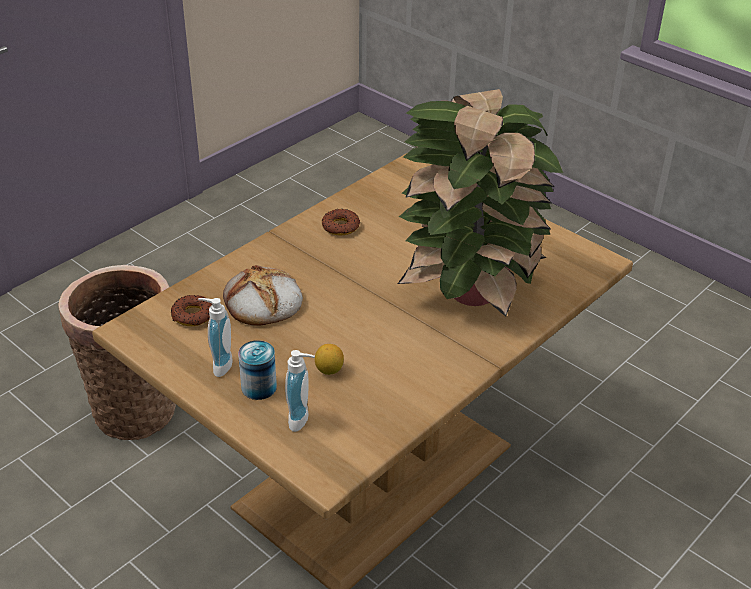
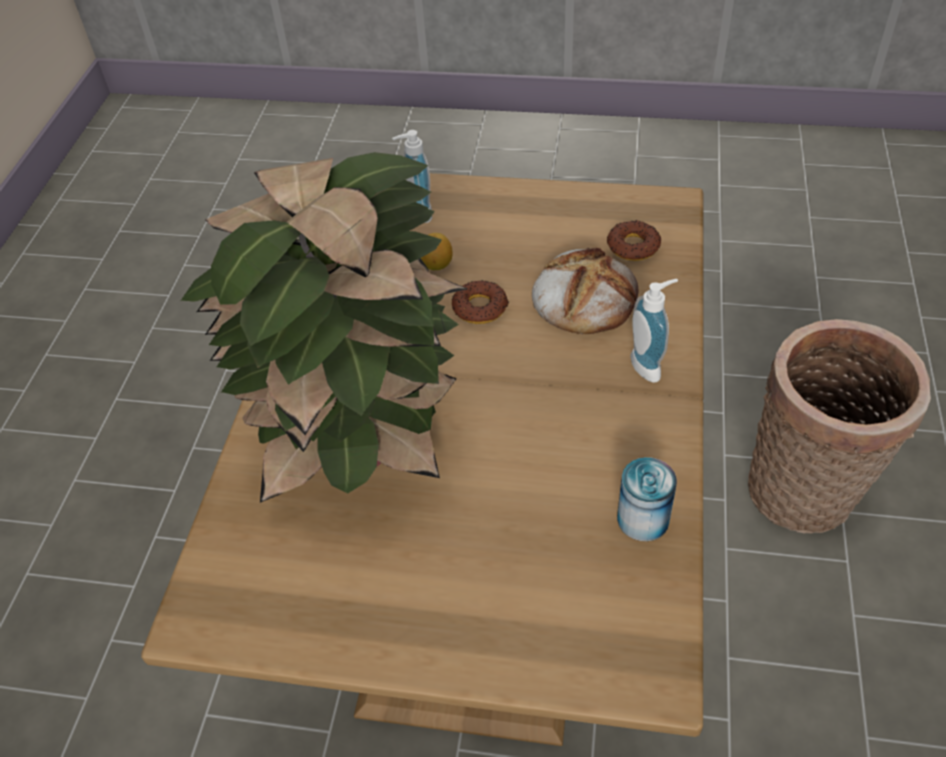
camera: 150 degrees right, 10 degrees up
soap dispenser [198,298,233,377] -> soap dispenser moved to [630,279,678,383]
can [238,340,277,400] -> can moved to [617,457,677,541]
donut [322,209,360,235] -> donut moved to [452,280,509,324]

